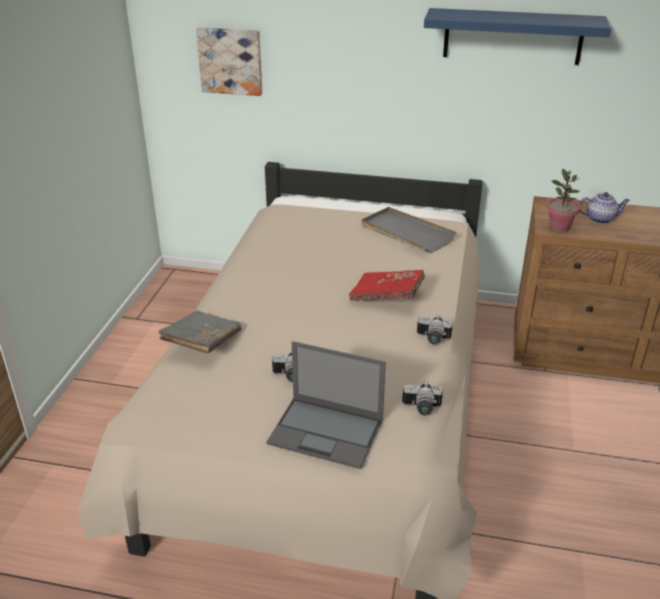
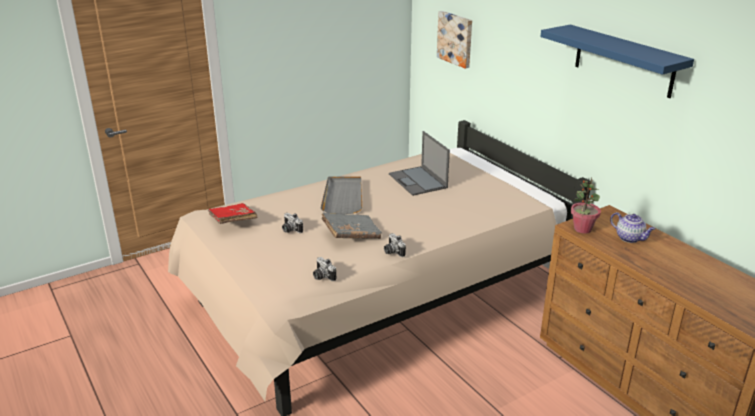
camera: 45 degrees right, 5 degrees down
grey book [158,311,242,353] -> grey book moved to [321,213,382,239]
laptop [266,341,386,469] -> laptop moved to [389,131,450,196]
red book [349,270,425,301] -> red book moved to [208,203,257,224]
grey tray [361,207,456,252] -> grey tray moved to [320,176,362,214]

